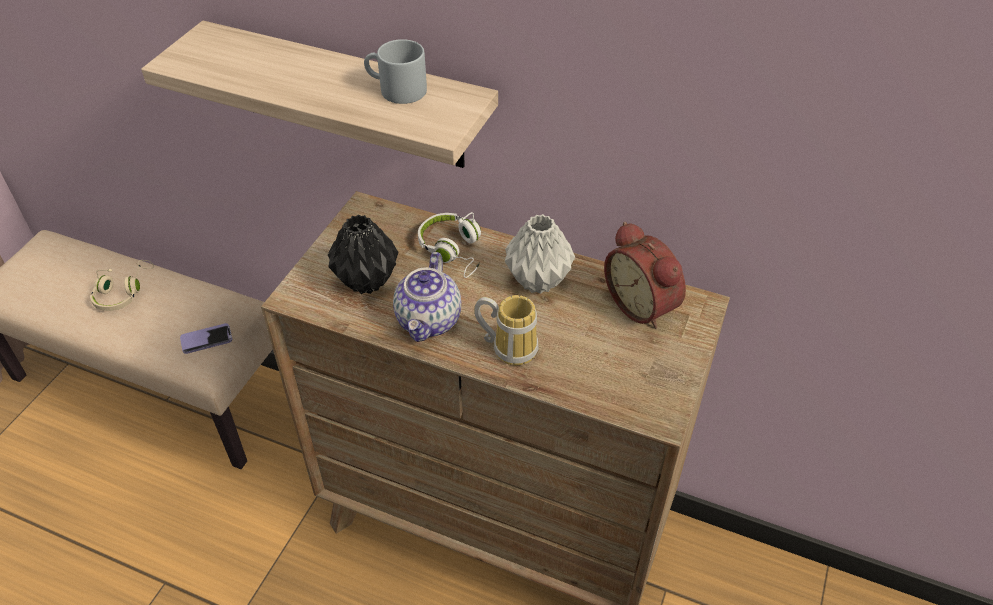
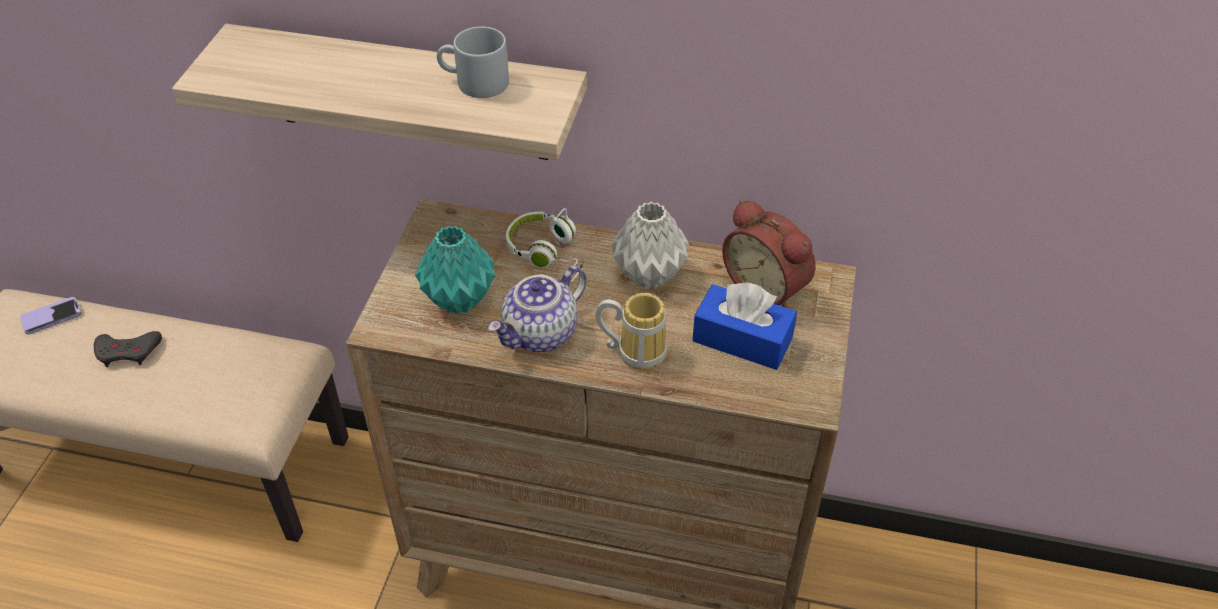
camera: 10 degrees left, 0 degrees up
beige headphones [90,260,154,311] -> grey game controller [94,331,162,367]
phone [180,323,232,354] -> phone moved to [20,297,81,334]
black vase [328,214,398,294] -> turquoise vase [415,226,495,314]
teapot [393,252,461,342] -> teapot turned 45 degrees clockwise [488,266,587,352]
none -> blue tissue box [692,283,797,370]

